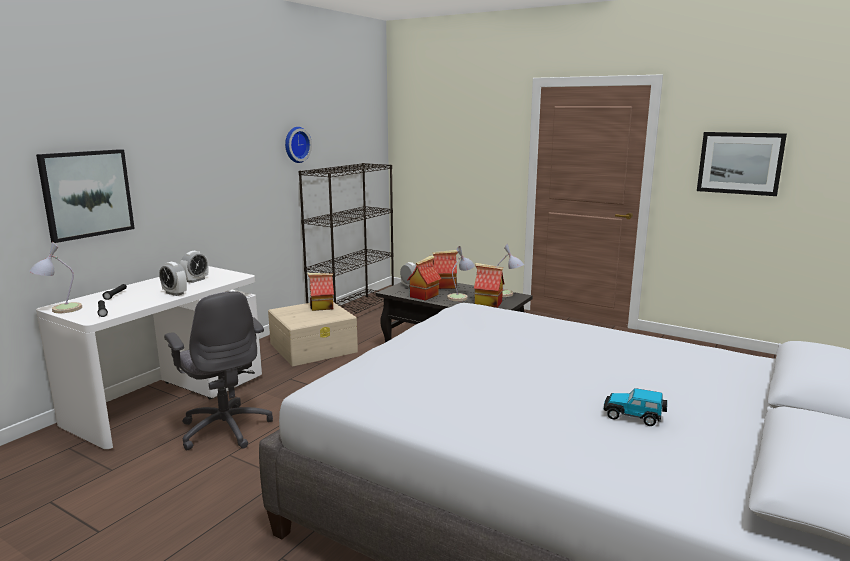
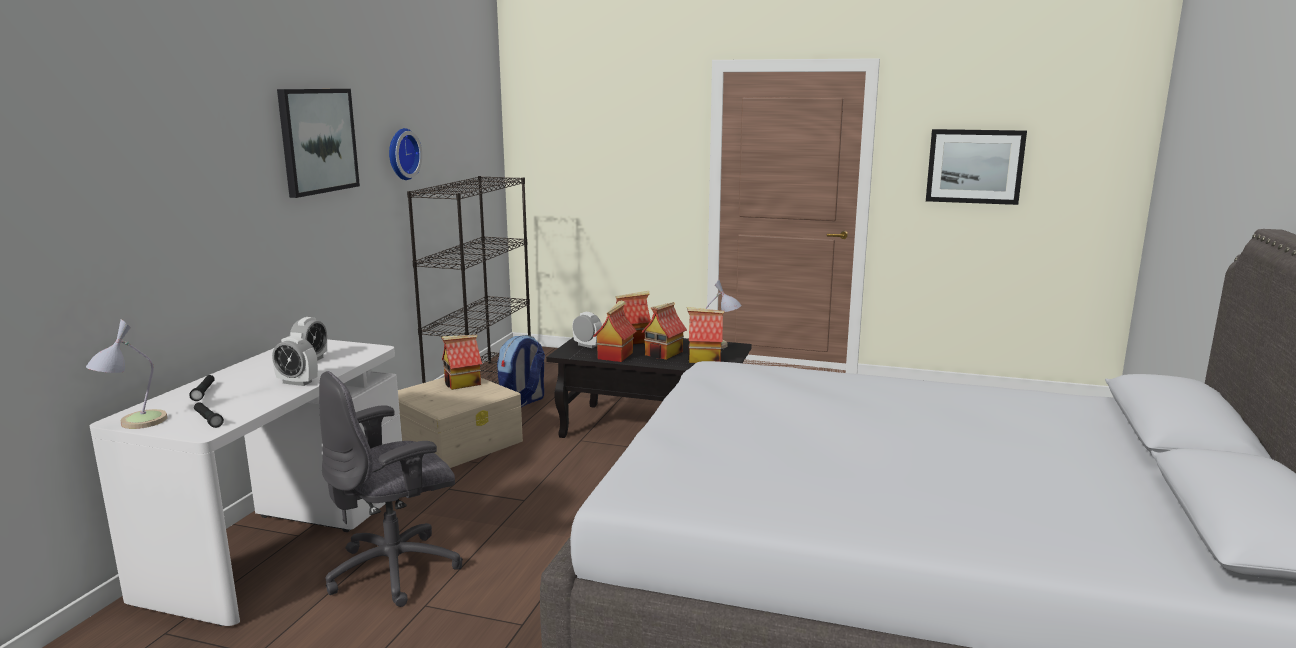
camera: 15 degrees left, 0 degrees up
picture [36,149,135,243] -> picture moved to [277,89,360,198]
grey office chair [164,291,273,450] -> grey office chair turned 105 degrees clockwise [319,371,463,607]
table lamp [447,246,475,301] -> toy house [641,302,687,360]
toy car [604,388,667,426] -> none
none -> backpack [497,335,545,407]

